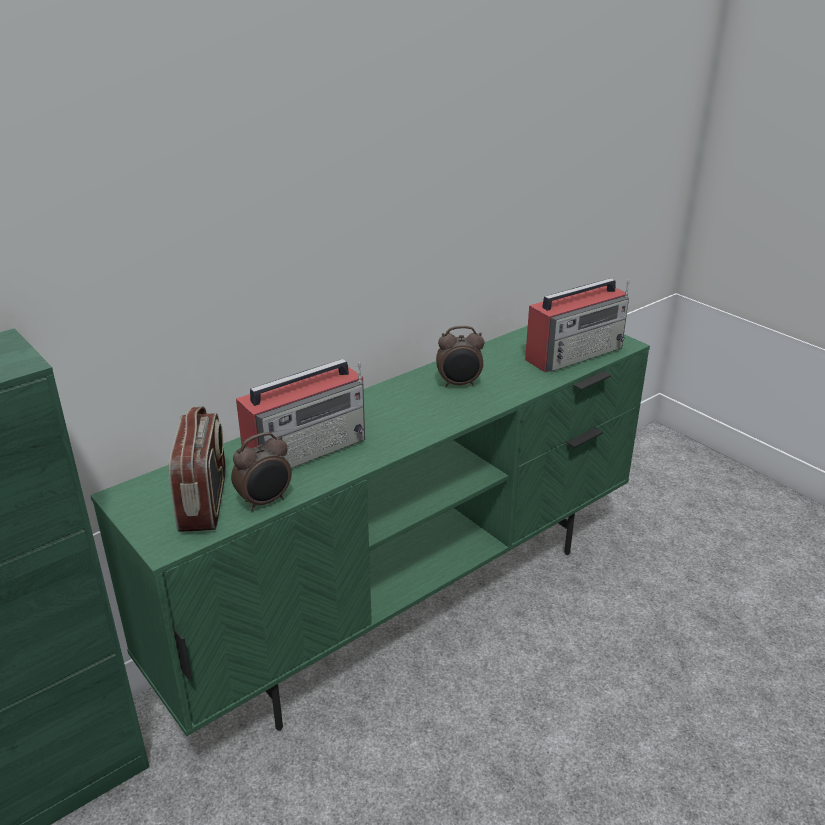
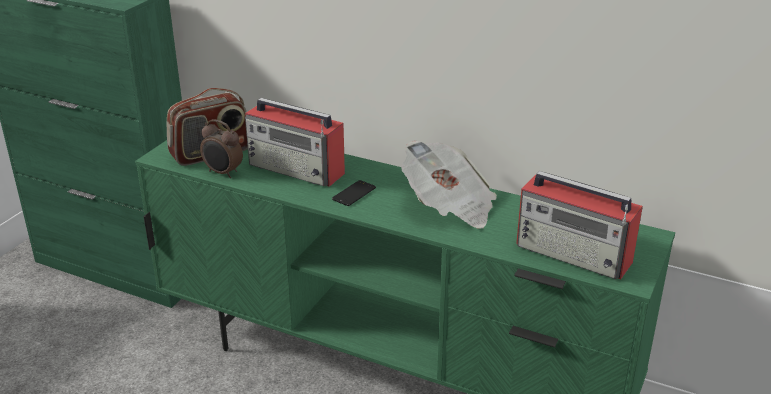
camera: 65 degrees right, 0 degrees up
alarm clock [436,326,484,388] -> newspaper [401,140,497,229]
none -> phone [332,180,376,206]

